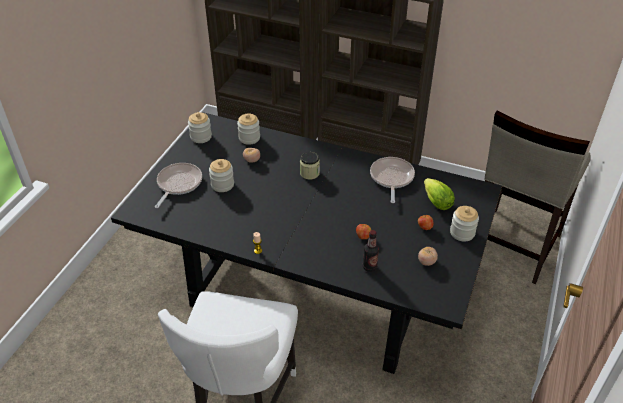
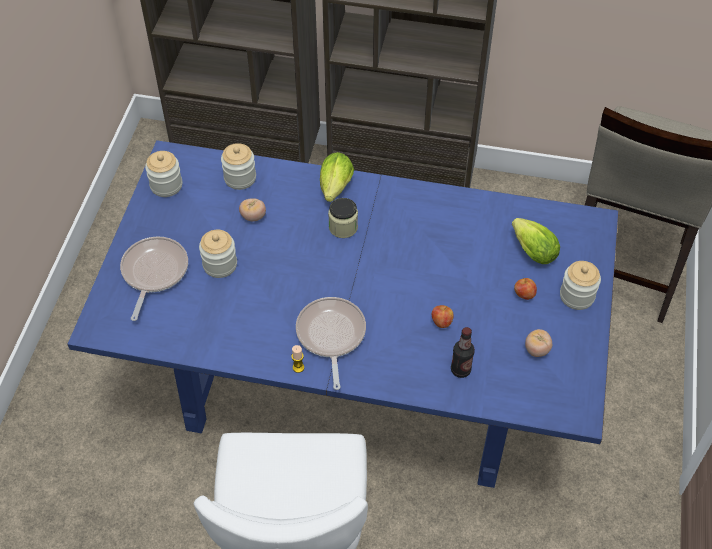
camera: 10 degrees left, 10 degrees up
black dining table [111,112,502,374] -> blue dining table [67,140,619,488]
frying pan [370,157,415,203] -> frying pan moved to [296,297,366,390]
none -> lettuce [320,152,354,202]

